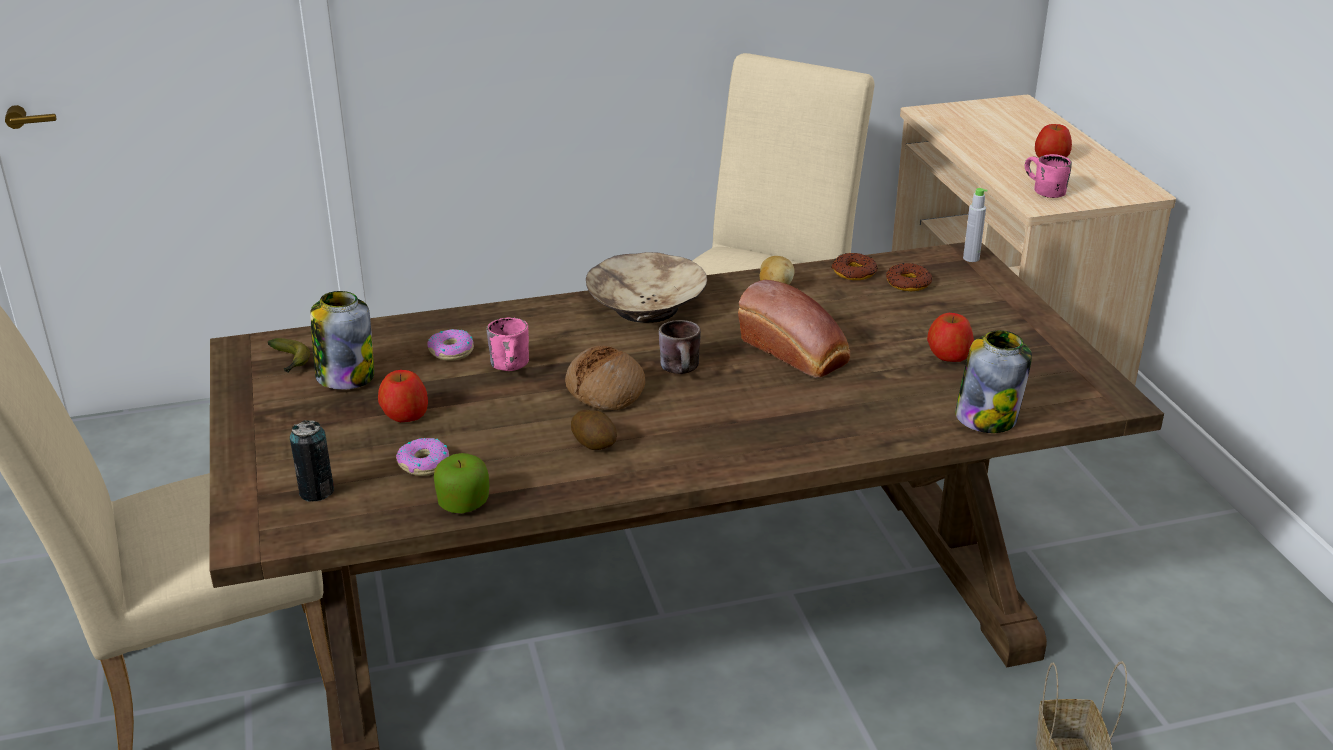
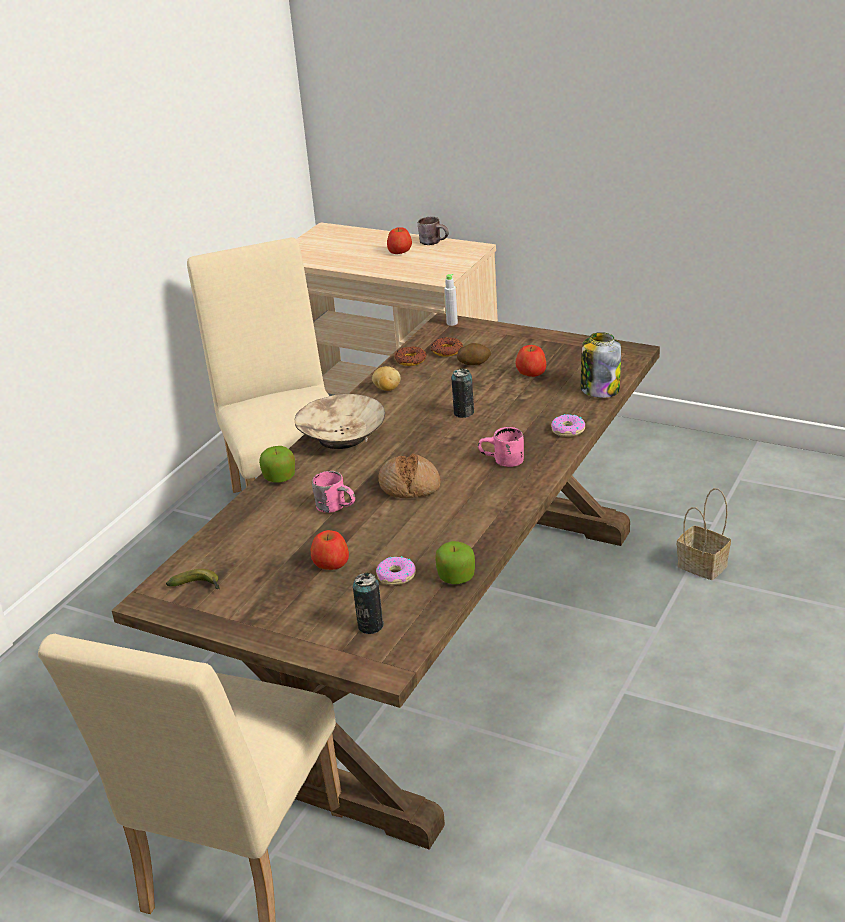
camera: 45 degrees left, 0 degrees up
jar [310,291,374,390] -> none
donut [427,329,474,361] -> donut moved to [551,414,585,437]
potato [571,410,617,450] -> potato moved to [457,343,491,365]
brown mug [659,320,701,374] -> brown mug moved to [418,217,449,245]
bread [738,280,850,378] -> can [451,368,474,418]
pink mug [1025,154,1072,198] -> pink mug moved to [478,427,524,467]
none -> apple [259,446,295,483]

